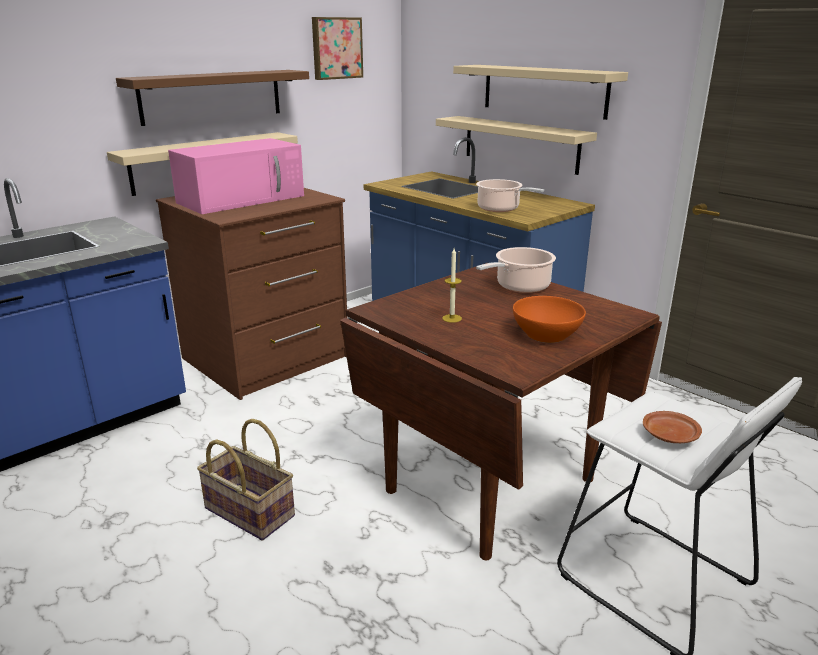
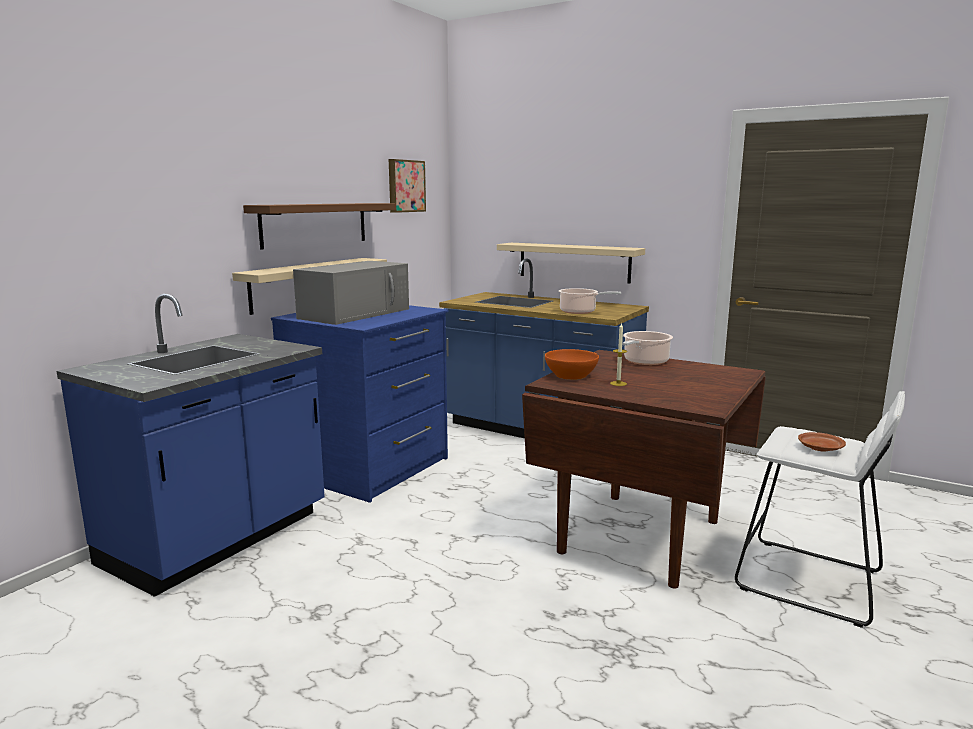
camera: 15 degrees left, 10 degrees down
brown dresser [156,188,347,400] -> blue dresser [271,305,448,503]
pink microwave [168,138,304,214] -> grey microwave [293,261,409,325]
basket [197,419,295,541] -> none
beige shelf [453,65,628,120] -> none
orange bowl [513,296,586,343] -> orange bowl moved to [545,349,599,380]

